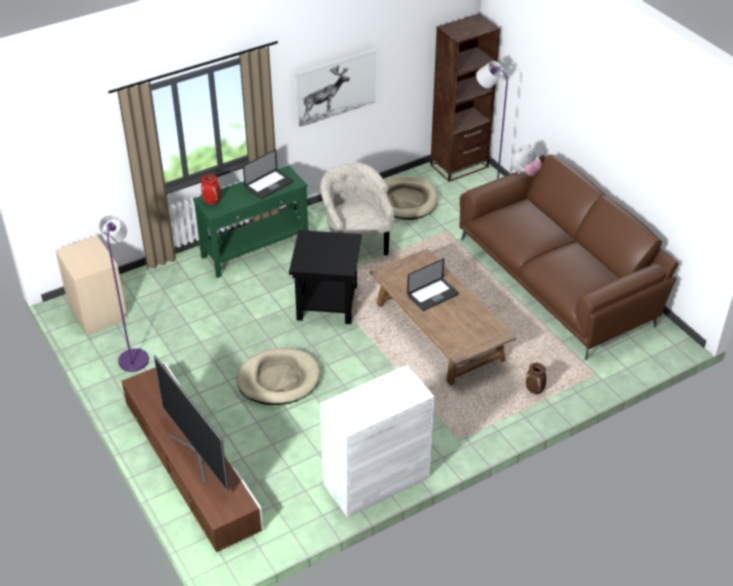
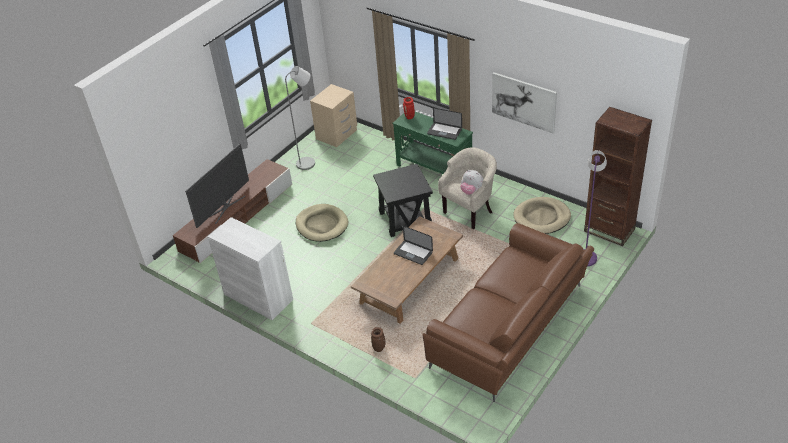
camera: 70 degrees right, 0 degrees up
purple floor lamp [99,215,149,372] -> grey floor lamp [285,66,315,170]
plush toy [511,144,542,176] -> plush toy moved to [460,170,483,195]

